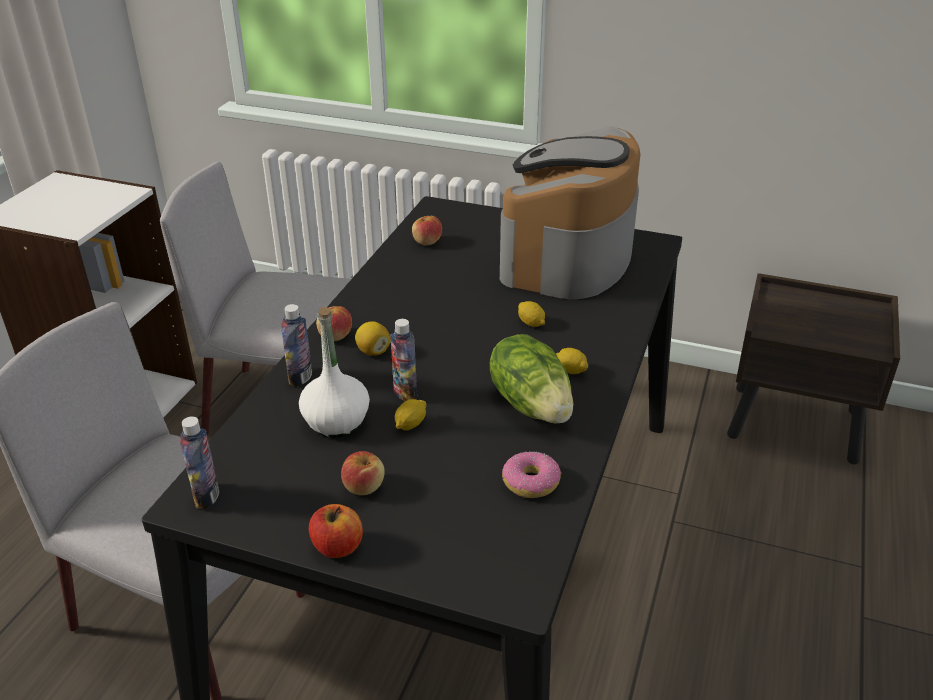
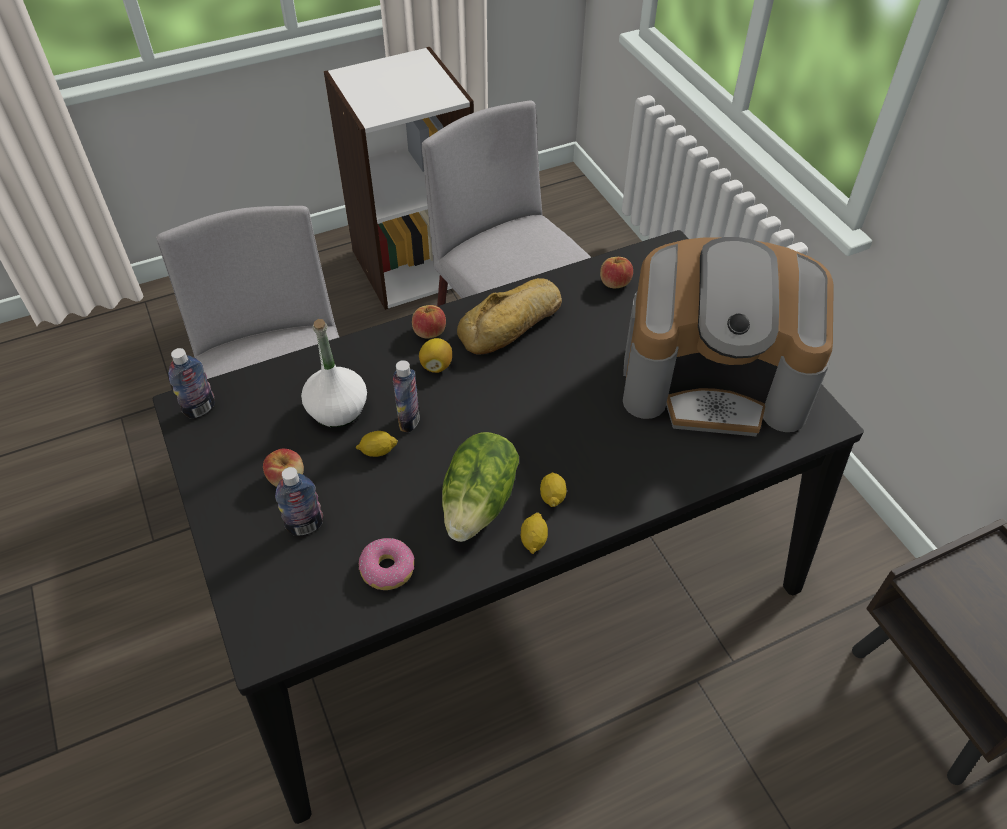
camera: 45 degrees right, 15 degrees up
bottle [281,304,312,387] -> bottle moved to [275,467,323,535]
apple [309,504,363,558] -> none
coffee machine [500,126,640,299] -> coffee machine turned 150 degrees counterclockwise [623,237,834,436]
lemon [518,301,545,327] -> lemon moved to [521,512,548,554]
none -> bread [457,278,562,355]

